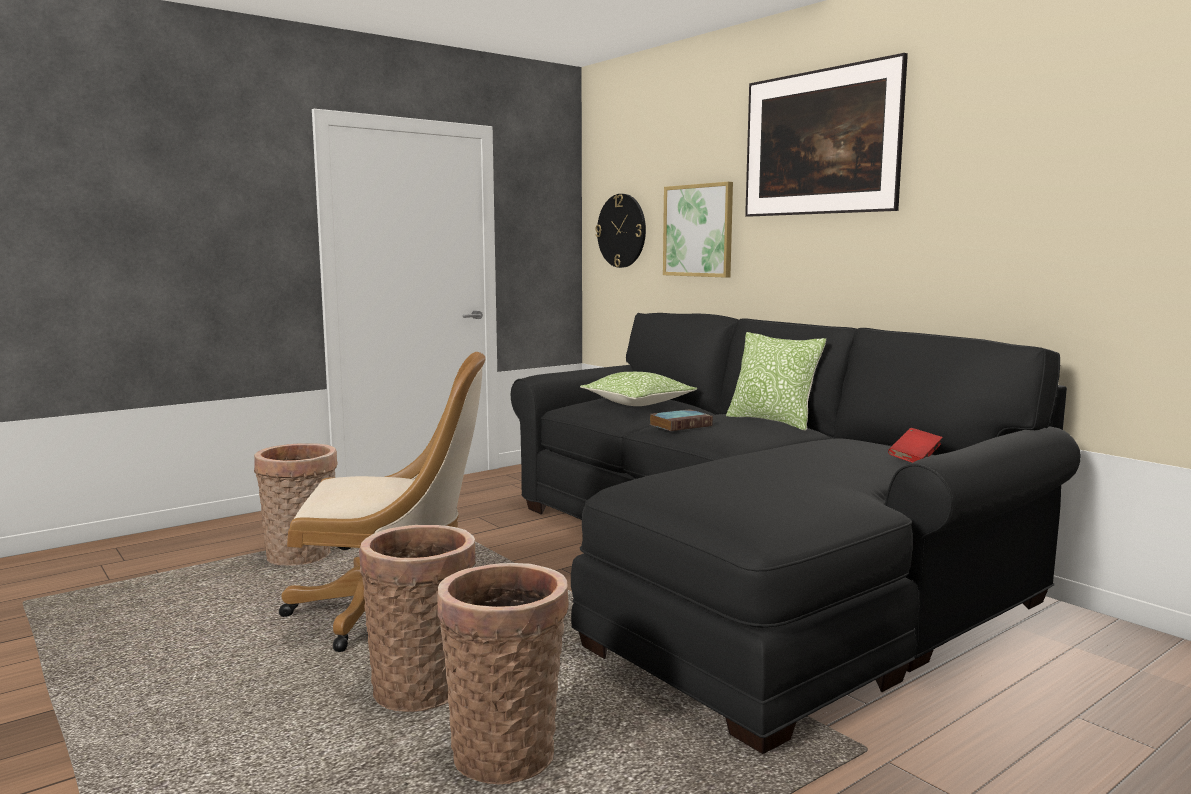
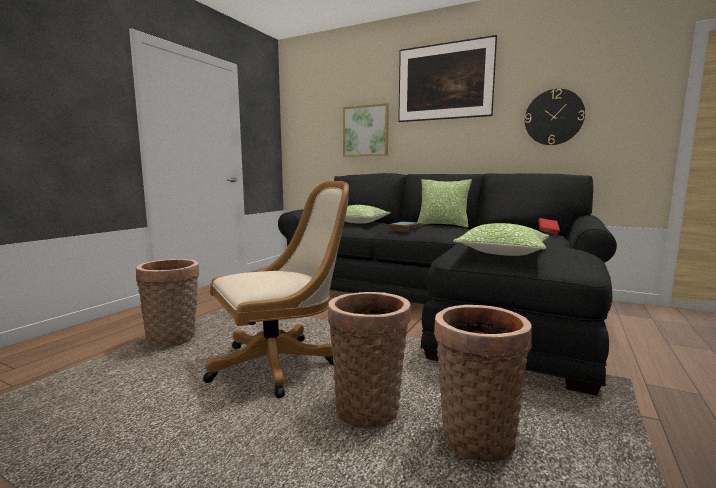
camera: 25 degrees left, 0 degrees up
wall clock [595,194,646,268] -> wall clock moved to [525,89,585,145]
none -> pillow [453,223,549,256]

